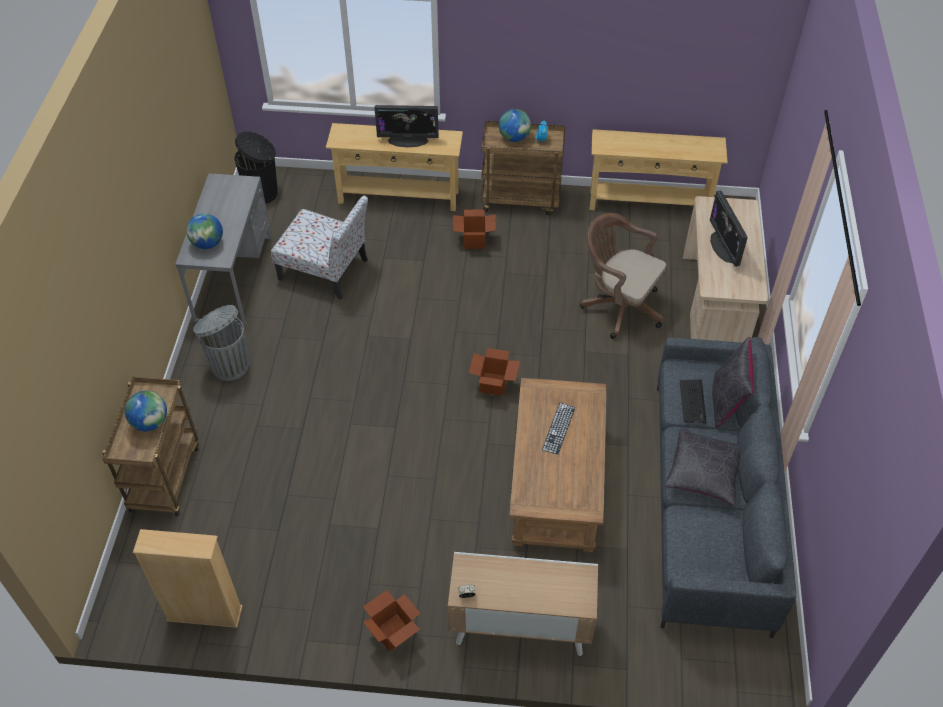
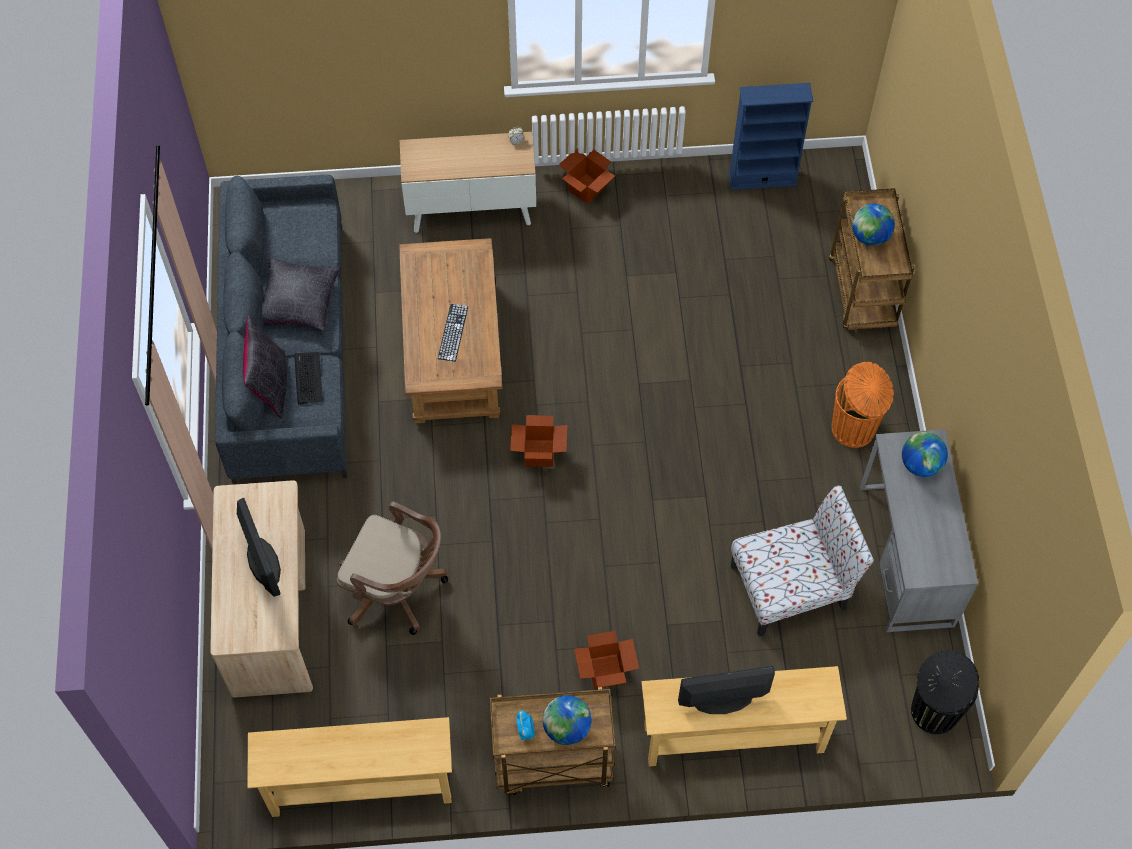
camera: 170 degrees right, 10 degrees up
beige bookcase [133,529,243,628] -> blue bookcase [729,83,813,190]
grey trash can [193,305,249,381] -> orange trash can [832,362,894,448]
chair [271,196,368,300] -> chair turned 150 degrees clockwise [731,485,874,636]

